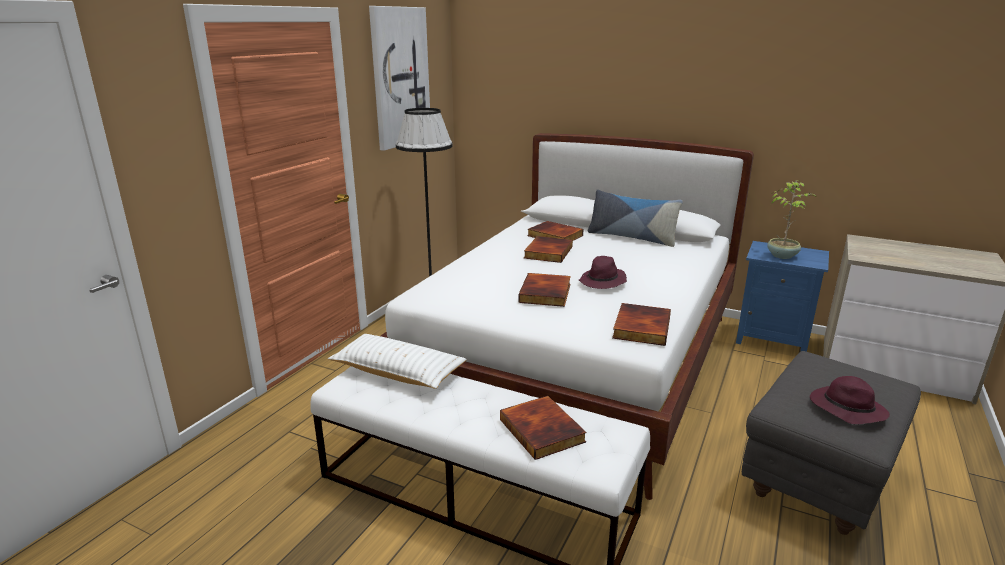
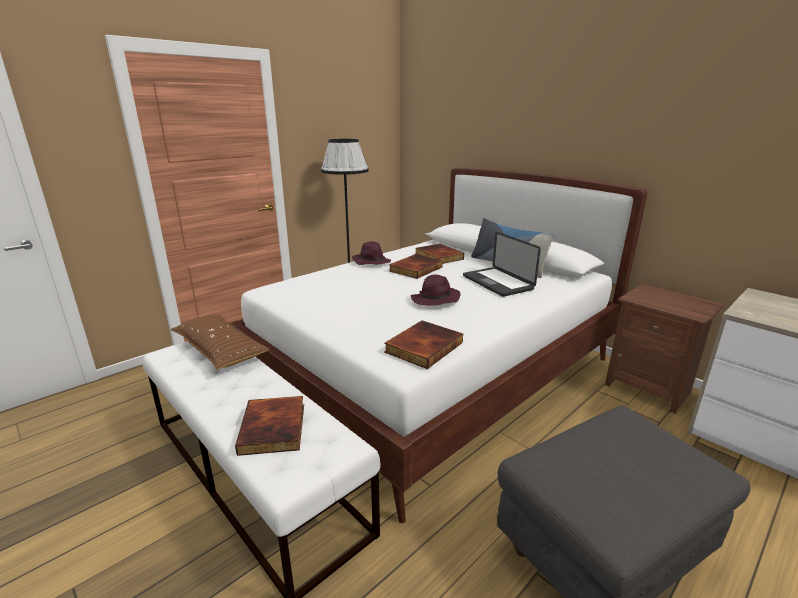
camera: 20 degrees right, 0 degrees up
white pillow [328,334,467,389] -> brown pillow [171,315,270,370]
picture [369,6,430,151] -> none
book [518,273,571,307] -> none
blue nightstand [736,241,829,352] -> brown nightstand [605,284,724,414]
potted plant [767,180,816,259] -> none
purple hat [810,376,890,424] -> purple hat moved to [352,241,391,265]
none -> laptop [463,232,541,297]

